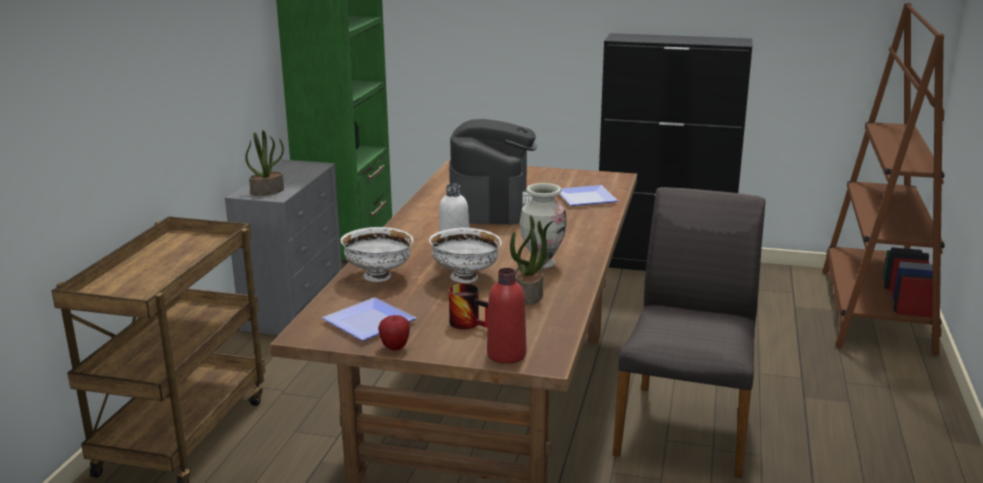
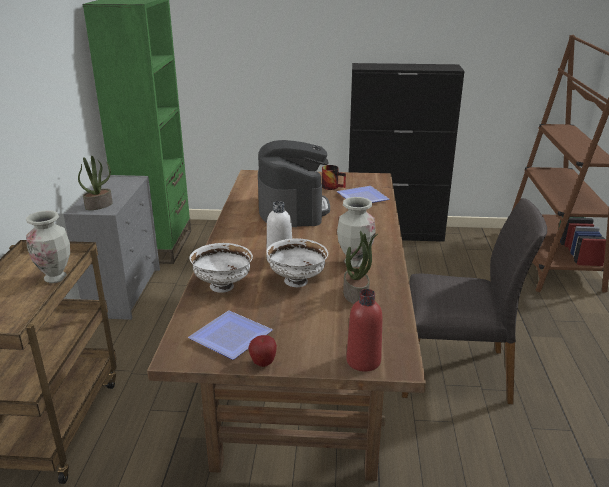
camera: 10 degrees left, 5 degrees up
mug [449,283,488,329] -> mug moved to [322,165,346,190]
grey chair [613,187,765,478] -> grey chair turned 90 degrees clockwise [402,198,547,404]
none -> vase [26,210,70,283]

